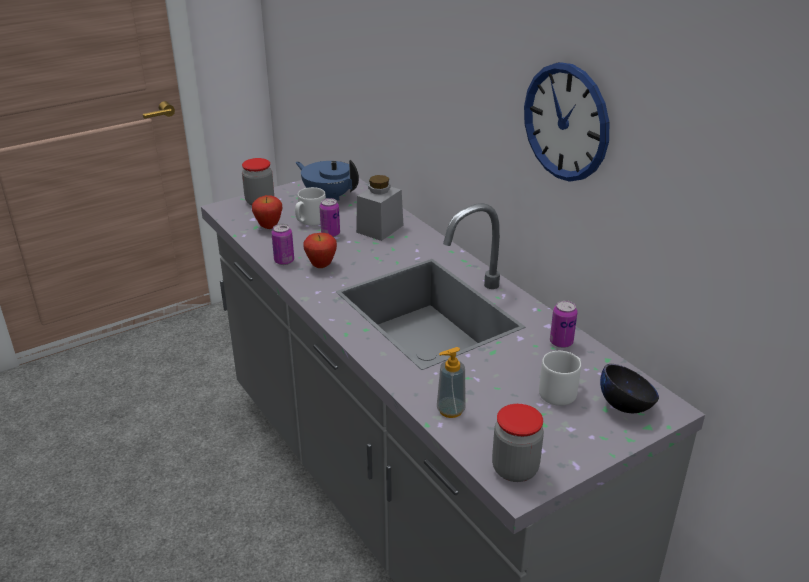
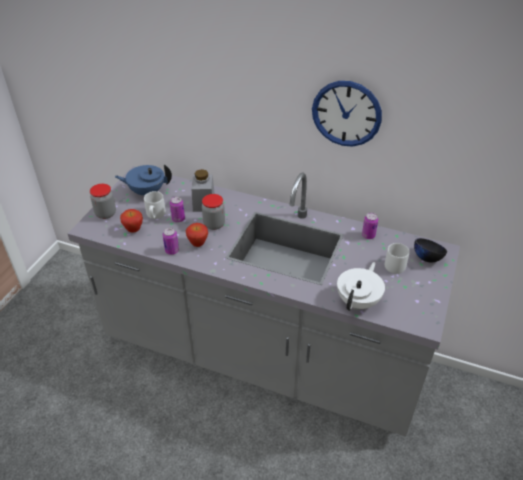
camera: 35 degrees left, 10 degrees up
soap dispenser [437,347,466,418] -> white teapot [337,262,385,311]
jar [492,404,544,482] -> jar moved to [202,194,225,230]

